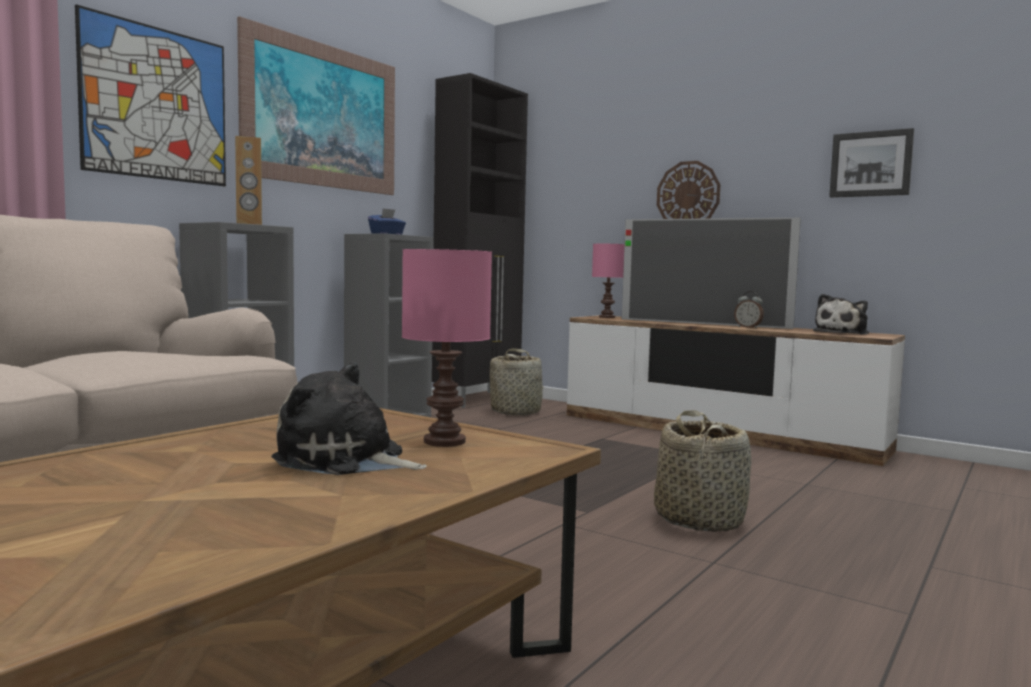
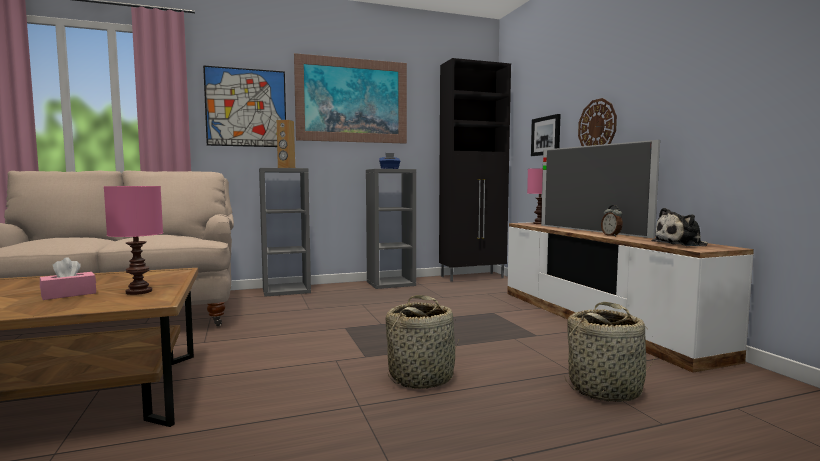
camera: 35 degrees right, 0 degrees up
plush toy [271,362,427,475] -> pink tissue box [40,257,96,300]
basket [490,348,544,415] -> basket moved to [564,302,655,402]
picture [829,128,914,198] -> picture moved to [531,114,561,156]

